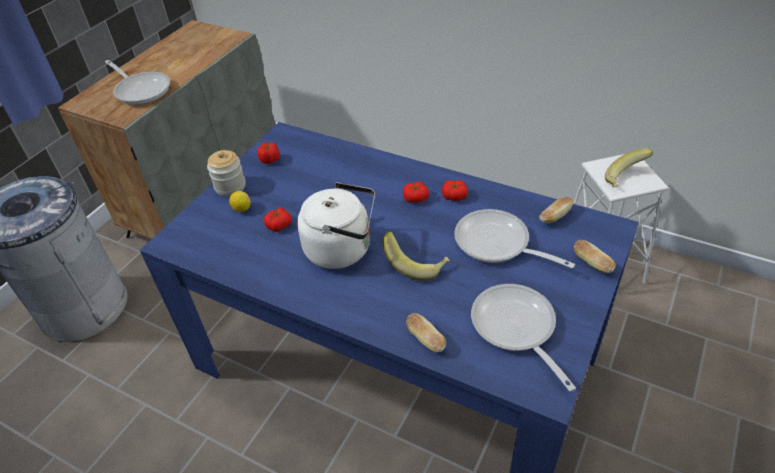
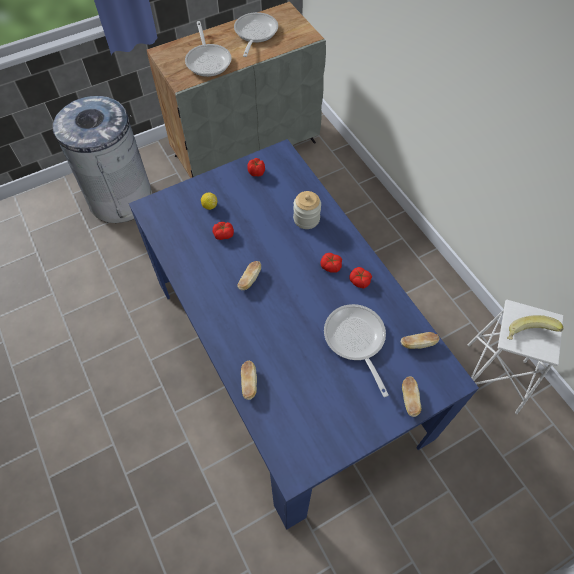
camera: 30 degrees right, 15 degrees up
jar [207,150,246,196] -> jar moved to [293,191,321,229]
white kettle [297,182,375,269] -> bread [237,261,261,290]
banana [382,232,450,281] -> none
frying pan [471,284,576,392] -> frying pan moved to [234,12,278,57]

